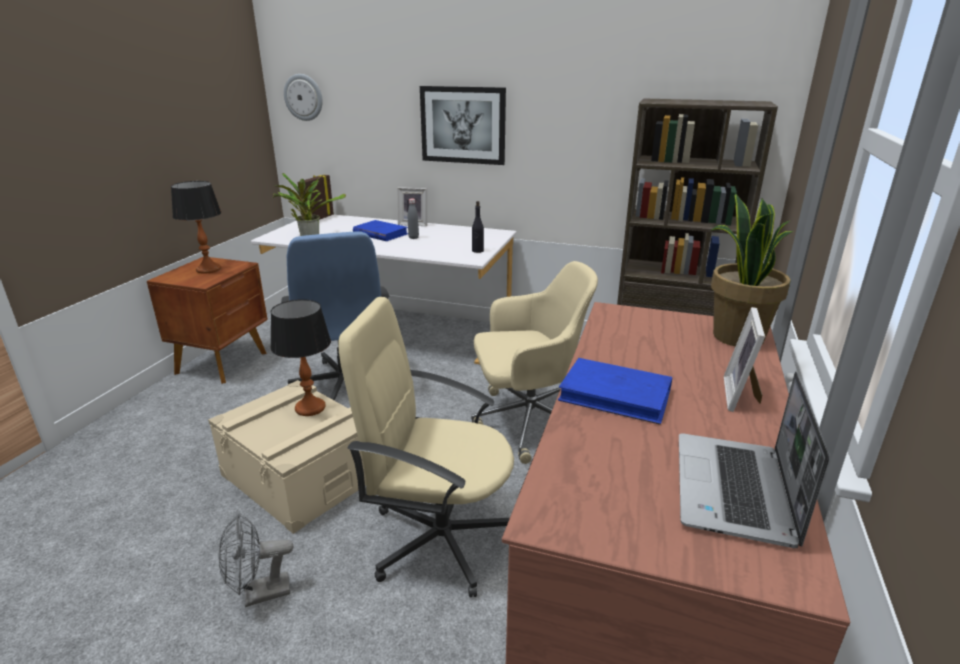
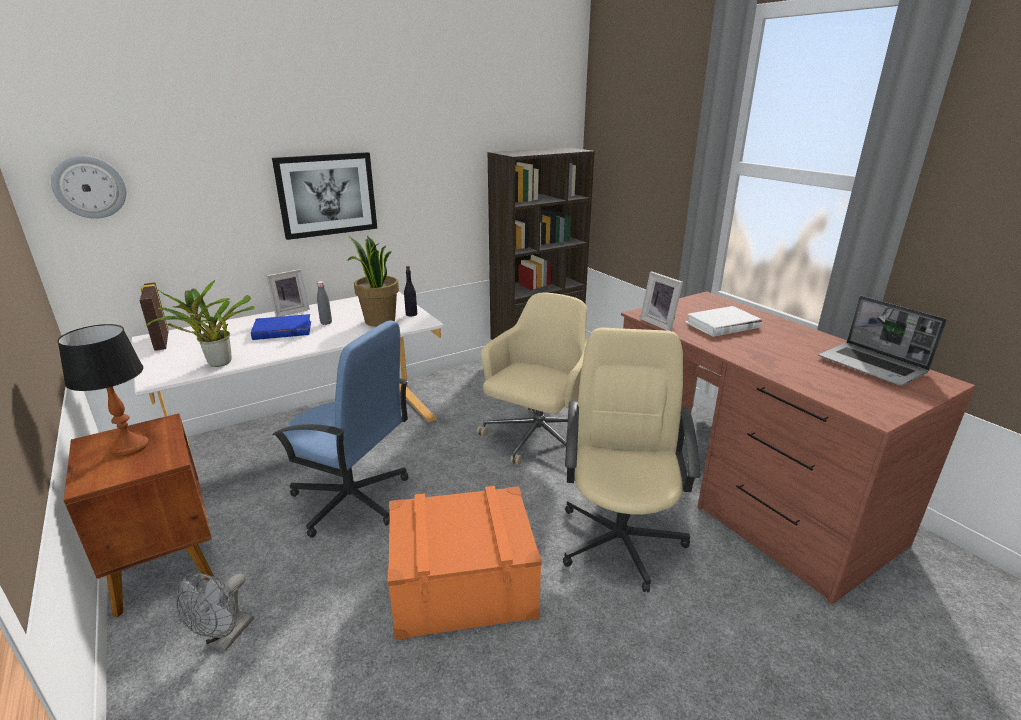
camera: 50 degrees left, 0 degrees up
beige storage box [208,380,366,534] -> orange storage box [388,486,542,640]
grey fan [219,513,293,607] -> grey fan moved to [176,573,254,651]
table lamp [270,299,331,416] -> none
beige office chair [338,297,514,598] -> beige office chair turned 135 degrees clockwise [563,327,701,592]
blue book [558,358,672,425] -> none
potted plant [710,194,793,346] -> potted plant moved to [347,236,399,327]
picture frame [724,307,765,412] -> picture frame moved to [640,271,683,331]
none -> white book [685,306,762,337]

